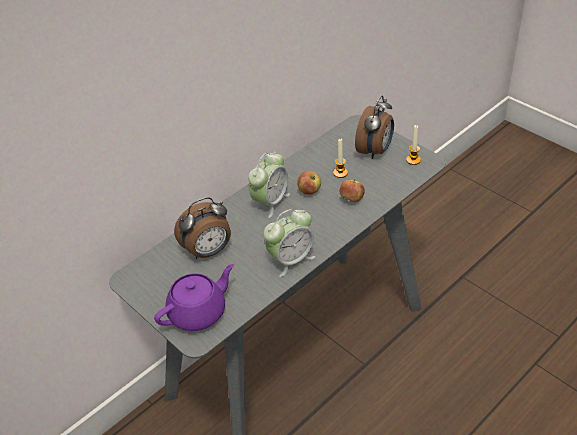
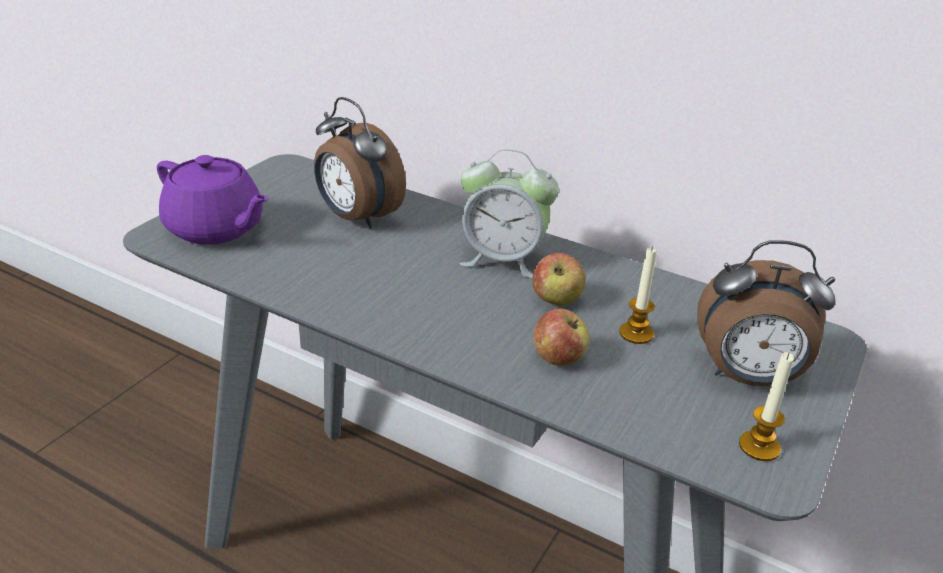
camera: 70 degrees right, 10 degrees down
alarm clock [263,209,315,277] -> none

